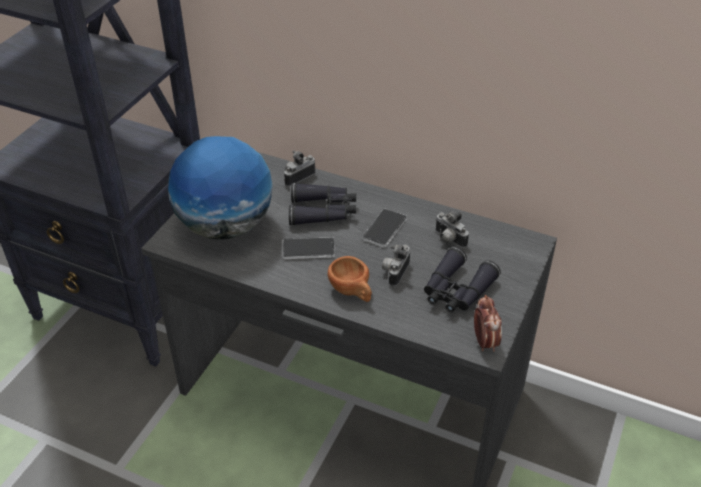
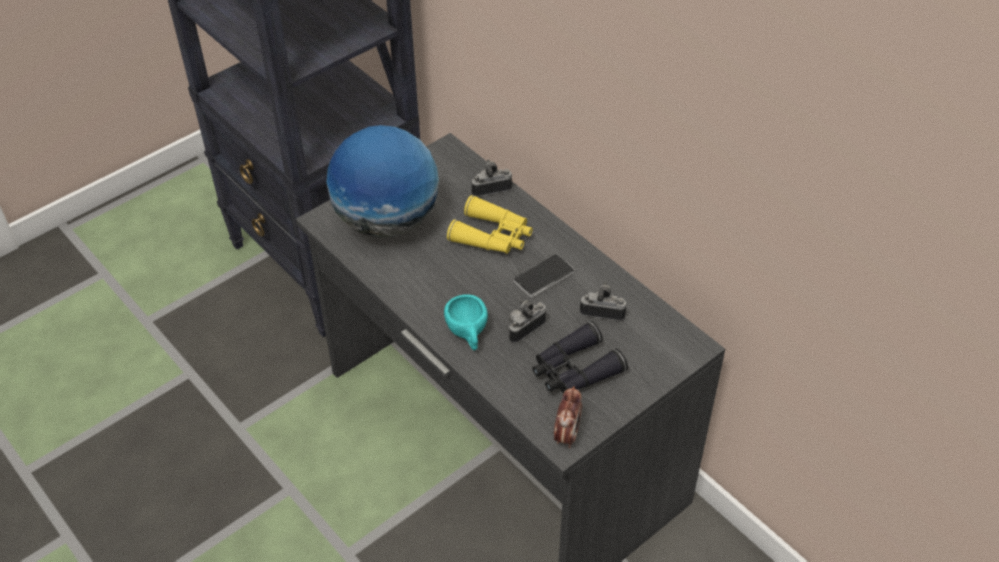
camera: 25 degrees right, 5 degrees up
phone [283,237,335,259] -> none
black binoculars [289,183,356,225] -> yellow binoculars [447,195,533,254]
brown cup [328,256,372,302] -> turquoise cup [444,294,488,350]
camera [435,211,469,248] -> camera turned 120 degrees clockwise [580,282,627,321]

